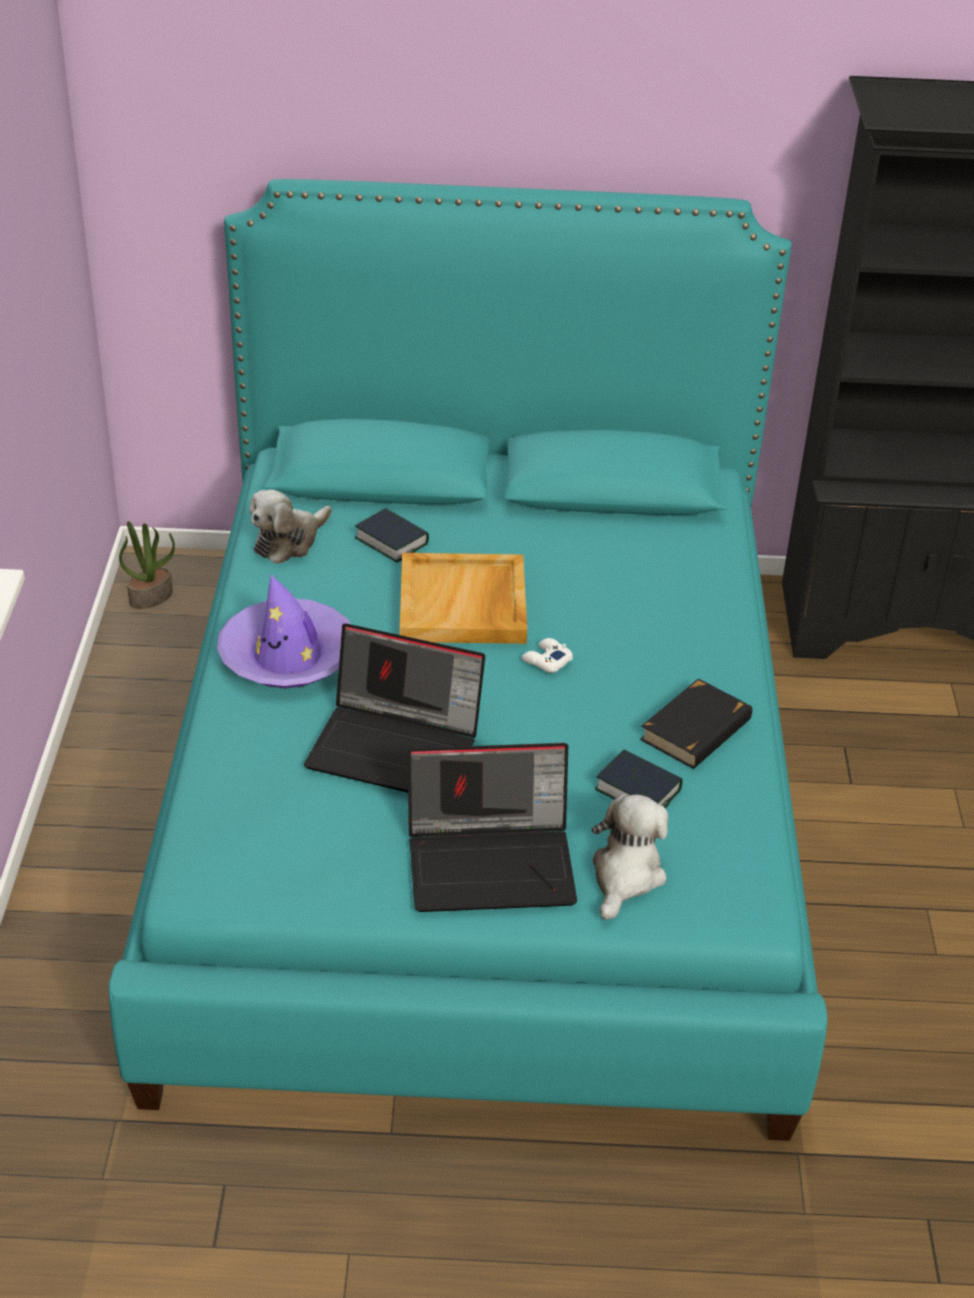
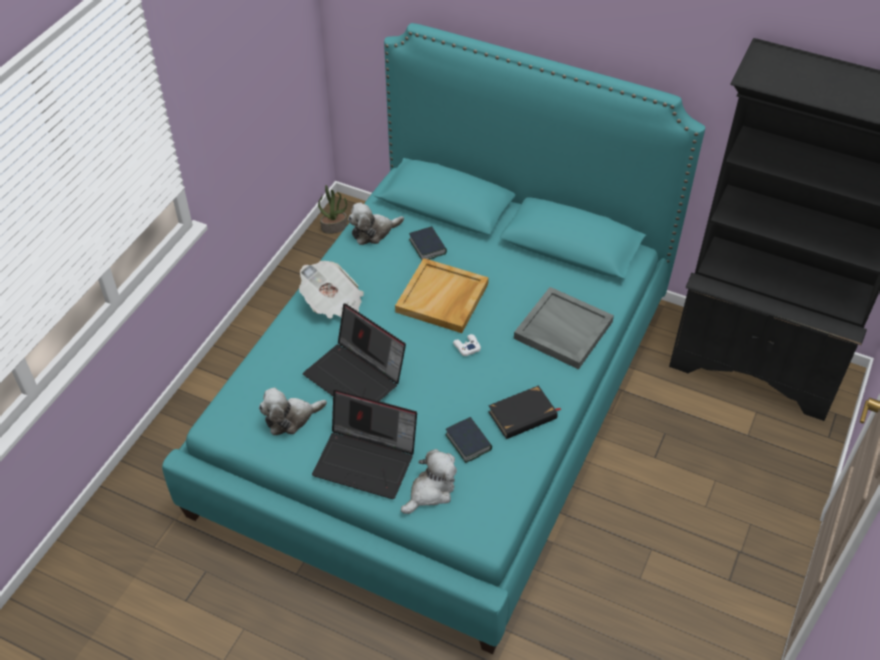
camera: 25 degrees right, 10 degrees up
purple hat [217,575,351,688] -> newspaper [299,261,364,319]
none -> plush toy [259,388,327,435]
none -> grey tray [514,287,614,369]

